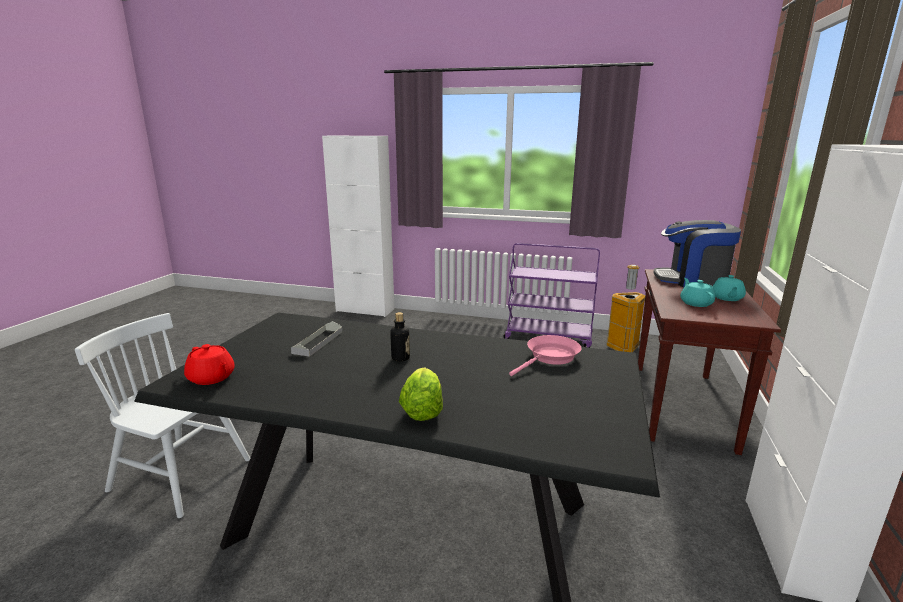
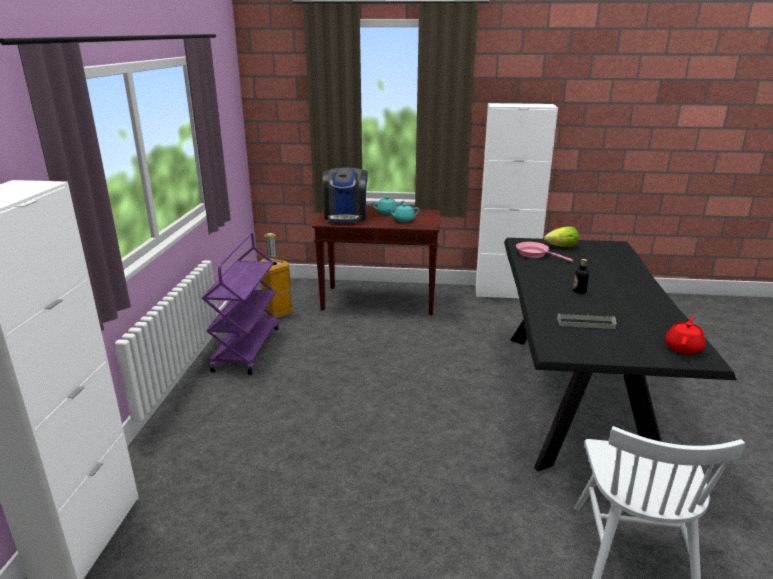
camera: 100 degrees left, 5 degrees up
lettuce [399,367,443,421] -> lettuce moved to [544,226,579,247]

